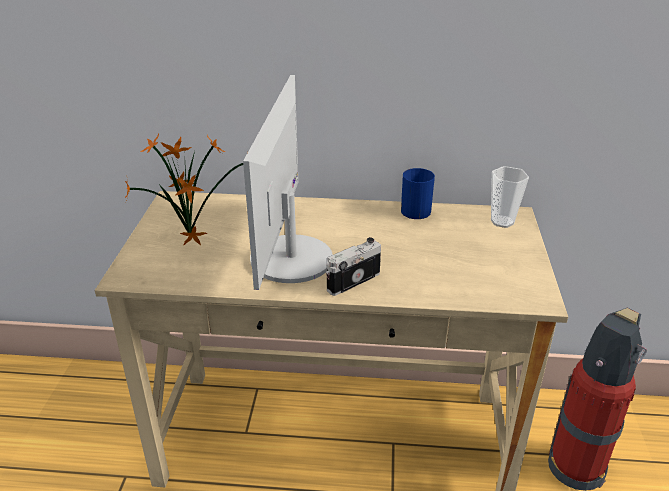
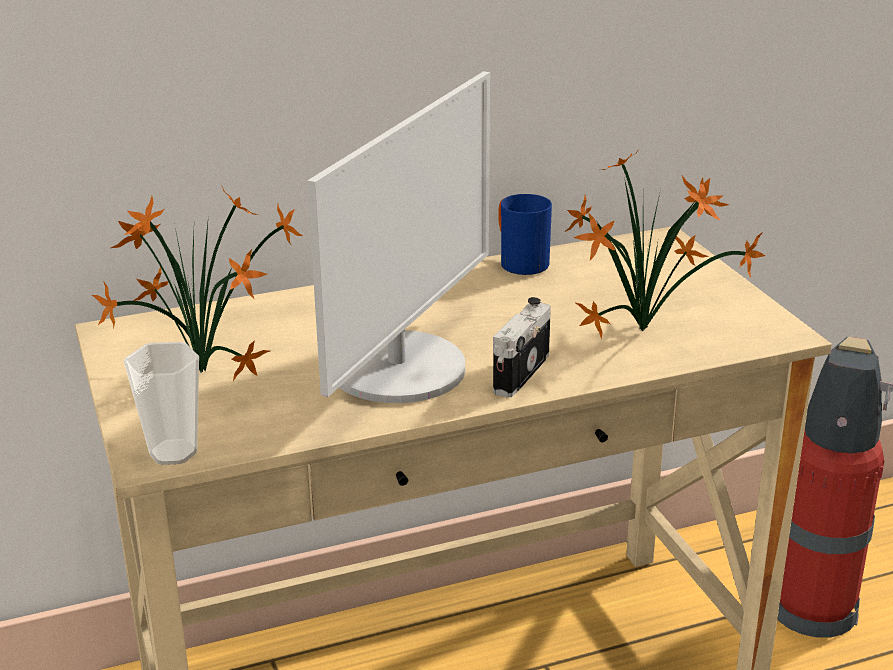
camera: 25 degrees left, 5 degrees down
monitor [243,75,333,290] -> monitor turned 135 degrees counterclockwise [307,71,490,403]
cup [491,166,529,228] -> cup moved to [124,342,199,465]
none -> potted plant [565,149,765,340]

